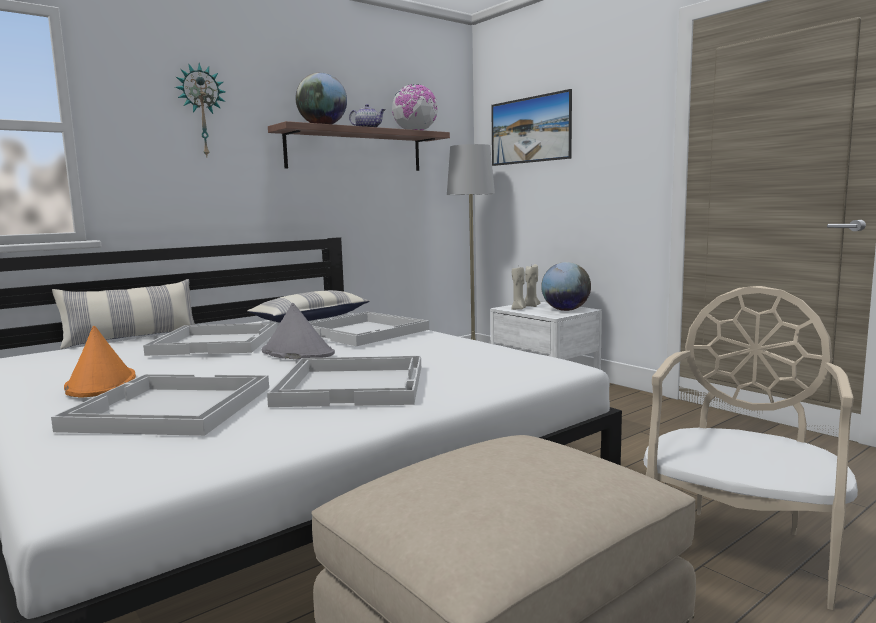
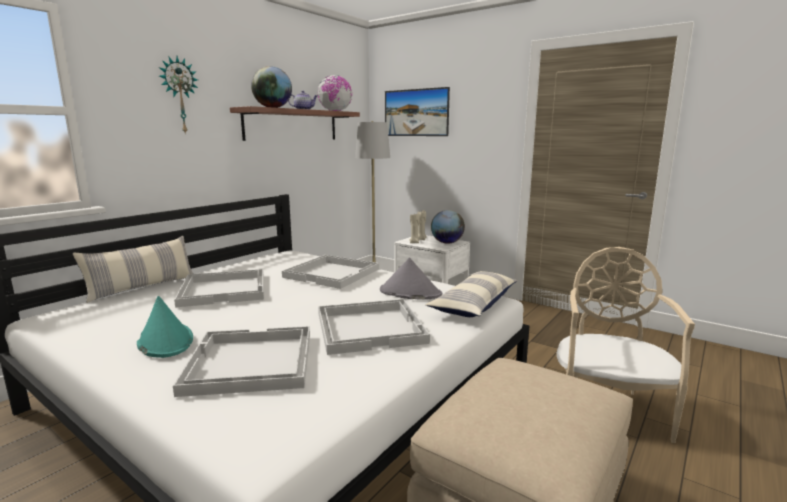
camera: 15 degrees left, 5 degrees up
orange hat [64,326,136,398] -> turquoise hat [137,296,193,358]
pillow [247,290,370,323] -> pillow moved to [425,271,517,317]
grey hat [262,303,335,360] -> grey hat moved to [380,258,442,300]

